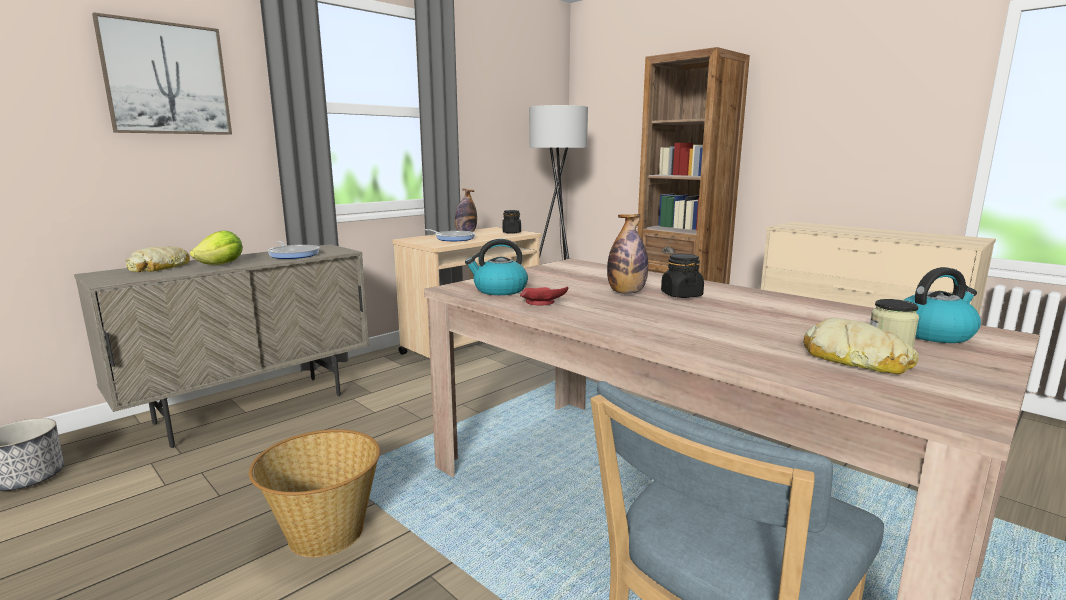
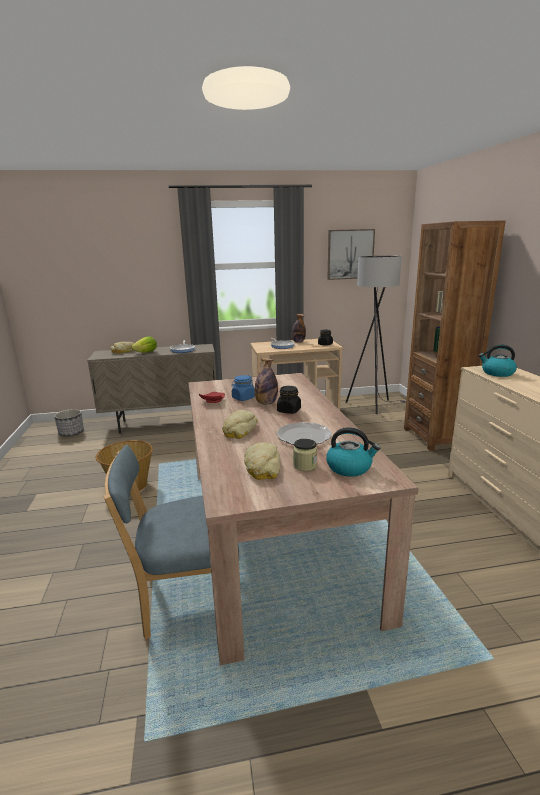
camera: 35 degrees right, 5 degrees up
picture [92,12,232,135] -> picture moved to [327,229,375,280]
kettle [465,239,528,295] -> kettle moved to [479,345,517,377]
none -> bread [222,410,257,439]
none -> blue jar [232,375,255,401]
none -> plate [276,422,332,445]

